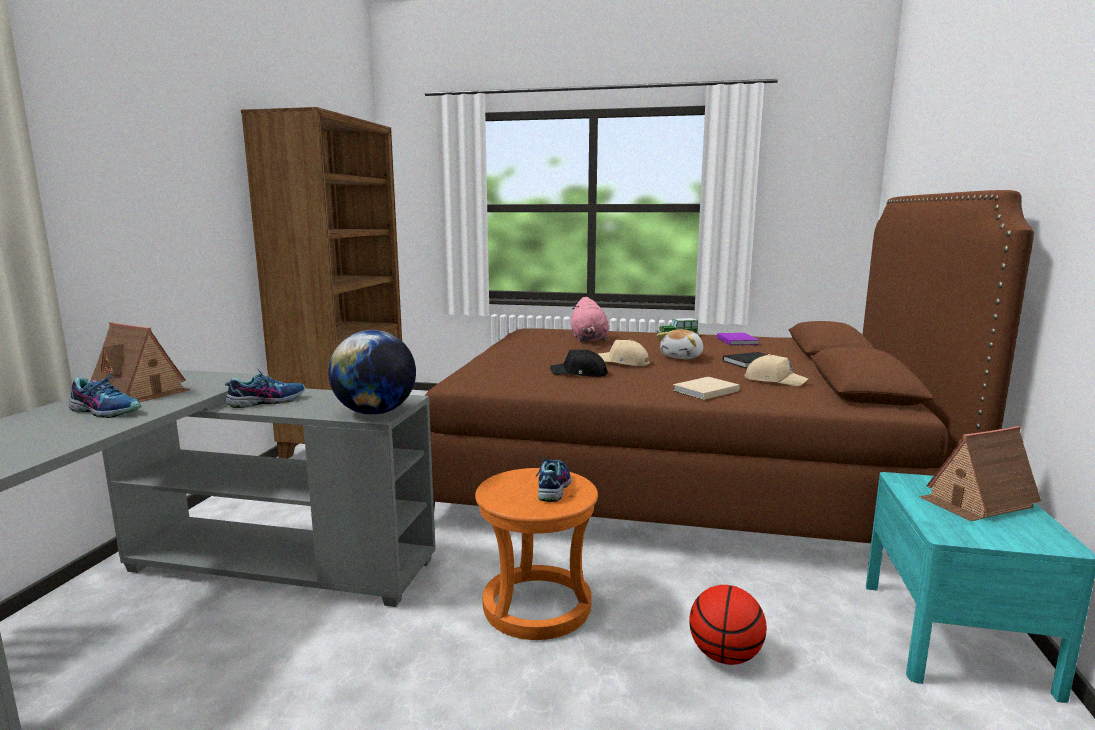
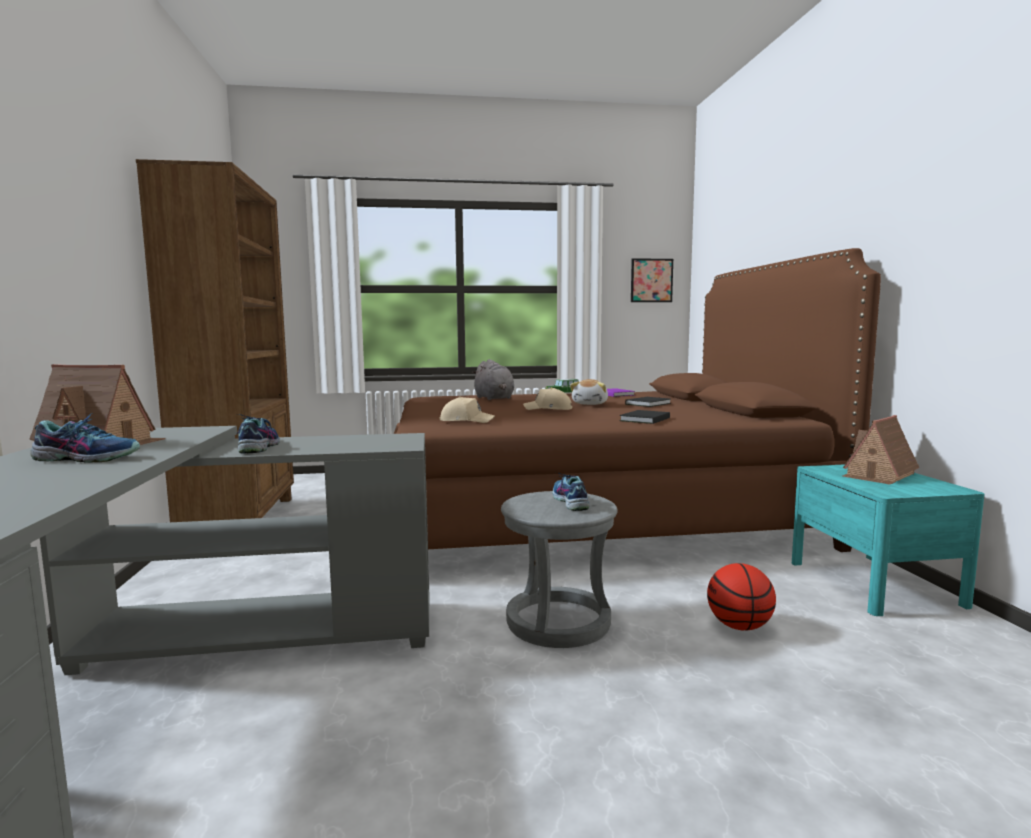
camera: 20 degrees left, 5 degrees down
shoe [225,369,305,408] -> shoe turned 45 degrees counterclockwise [237,414,280,453]
globe [328,330,416,415] -> none
orange stool [475,468,598,640] -> grey stool [501,491,618,648]
black cap [550,349,608,377] -> none
pink plush toy [571,297,609,342] -> grey plush toy [472,359,514,400]
beige book [673,377,740,400] -> black book [620,410,670,424]
beige cap [744,354,808,387] -> beige cap moved to [439,397,495,423]
none -> picture [631,258,673,302]

